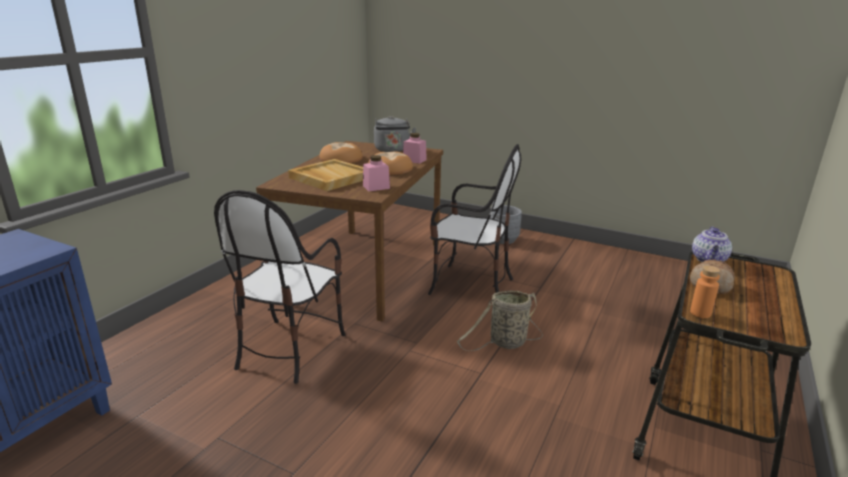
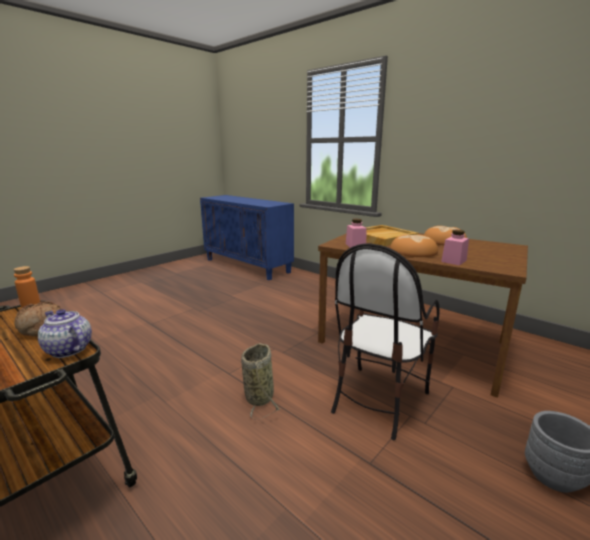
camera: 105 degrees right, 5 degrees down
chair [214,190,345,384] -> none
grey kettle [374,116,416,152] -> none

